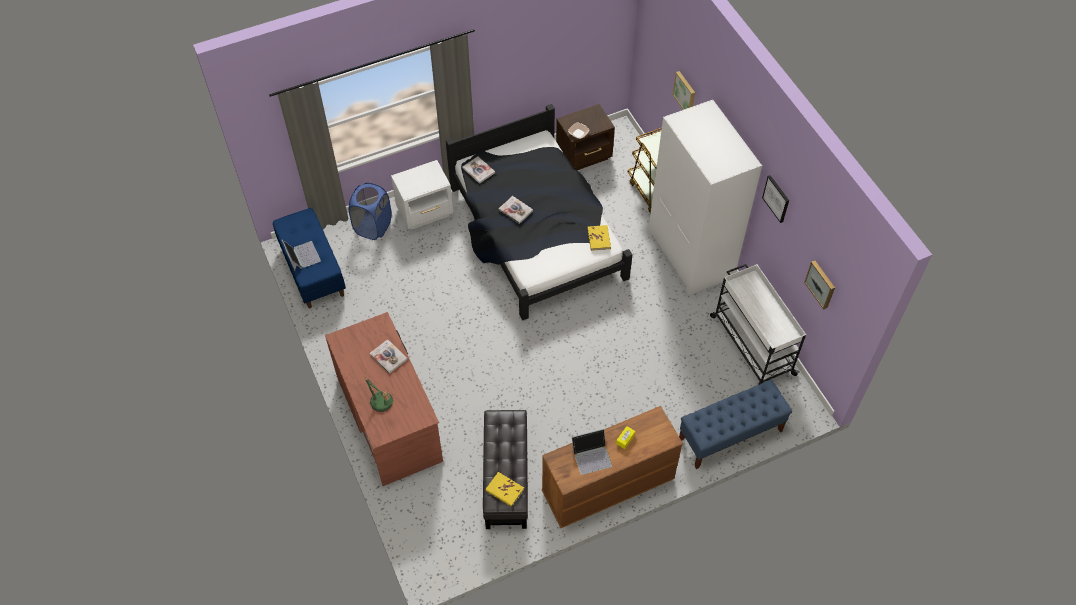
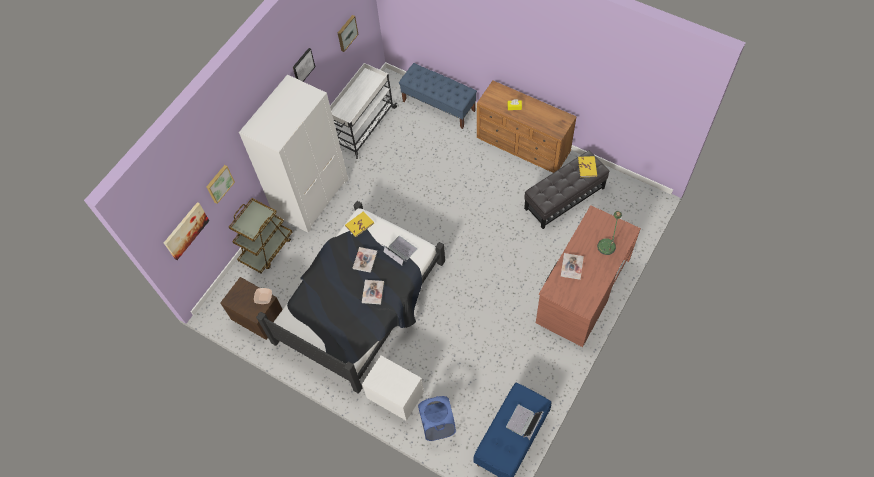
camera: 120 degrees left, 5 degrees up
book [462,157,495,184] -> book moved to [353,247,377,273]
laptop [572,429,612,475] -> laptop moved to [382,236,417,265]
none -> picture [164,202,209,260]

